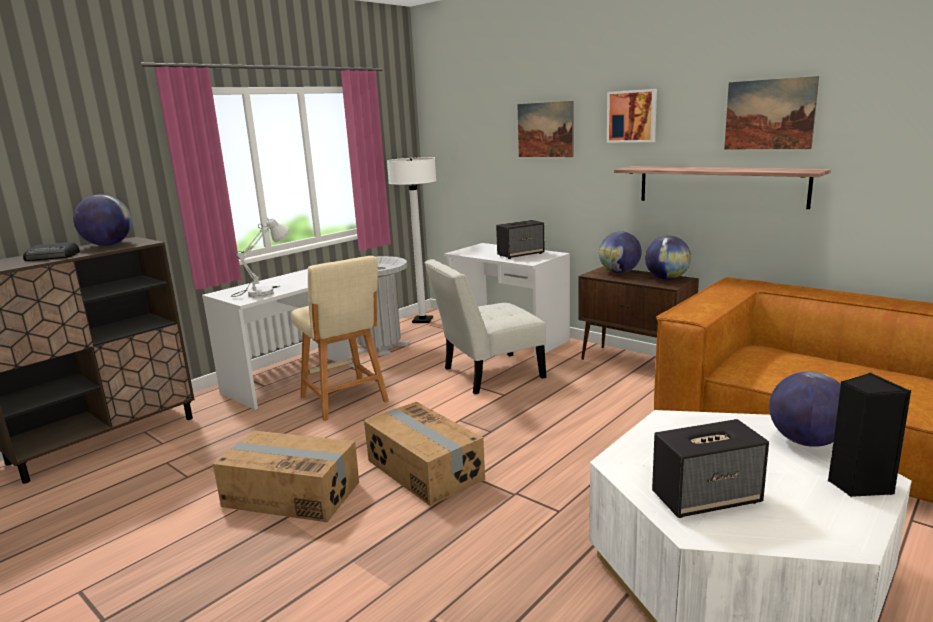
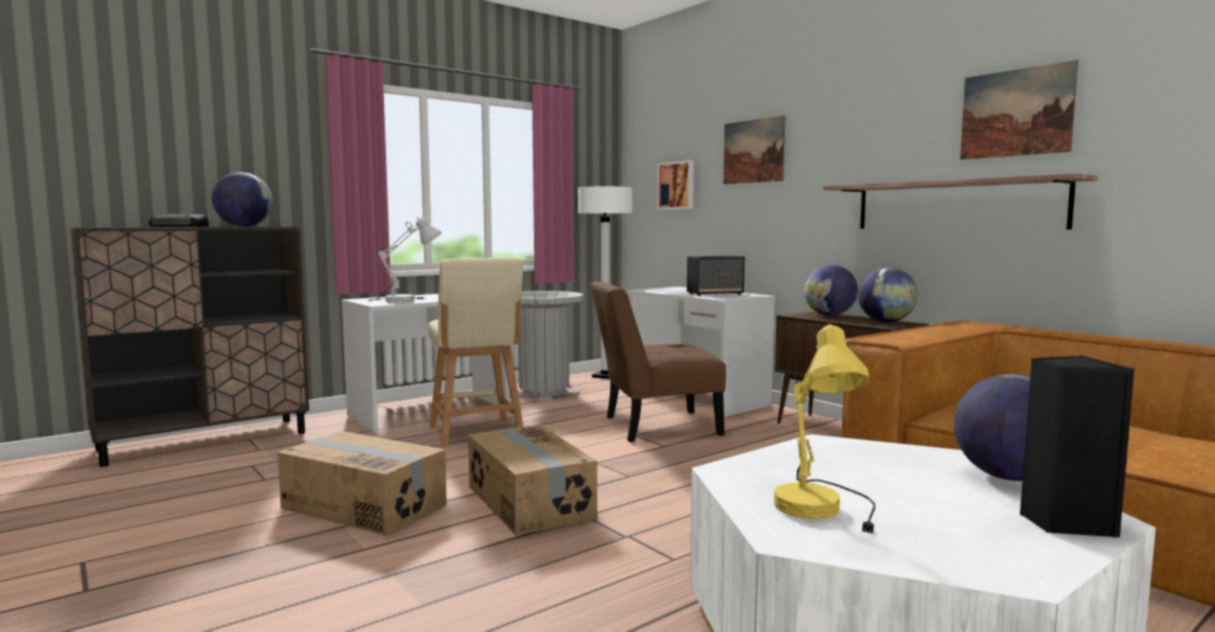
camera: 10 degrees right, 10 degrees down
white chair [425,259,546,394] -> brown chair [590,281,726,442]
picture [607,89,657,143] -> picture moved to [657,160,694,210]
speaker [652,419,769,518] -> yellow table lamp [774,321,875,533]

